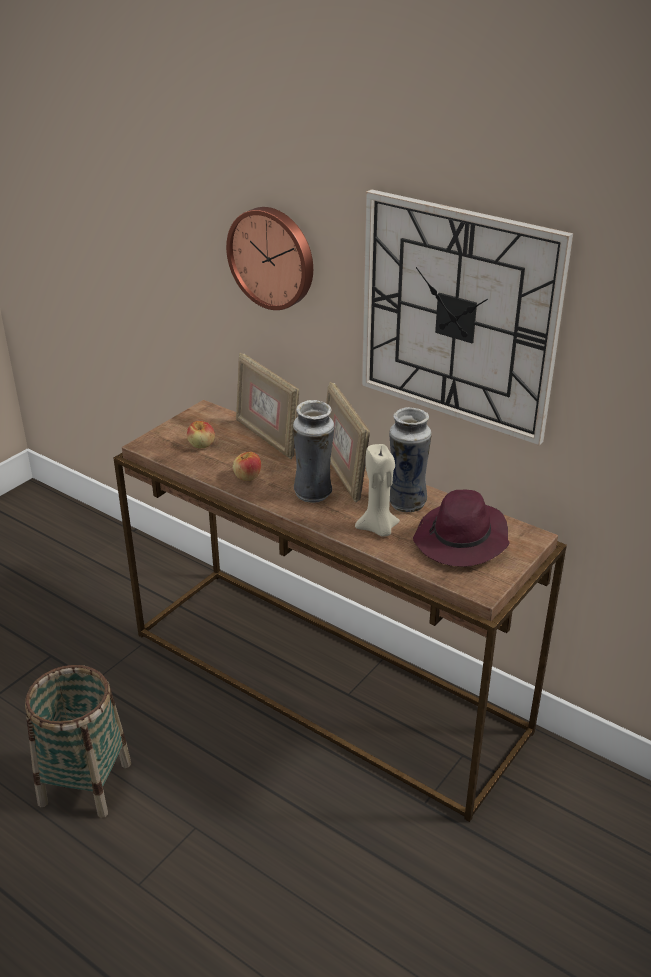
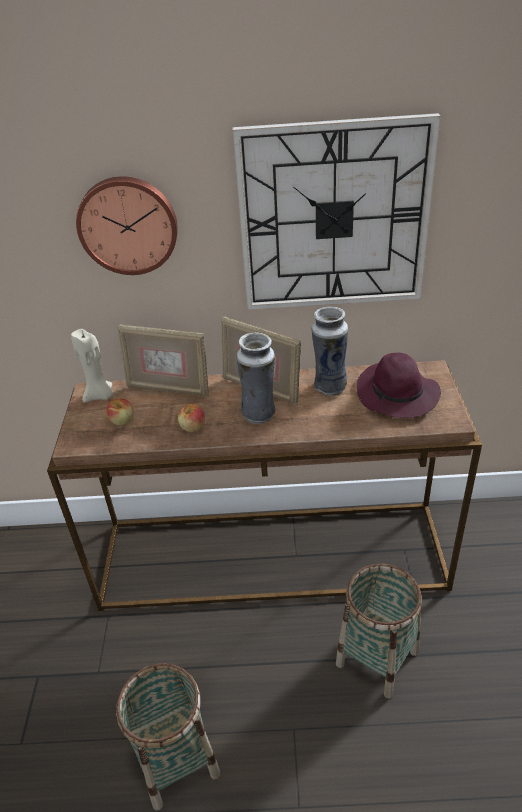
camera: 35 degrees left, 5 degrees up
beige candle [355,444,400,536] -> beige candle moved to [71,329,113,403]
none -> basket [336,563,422,699]

